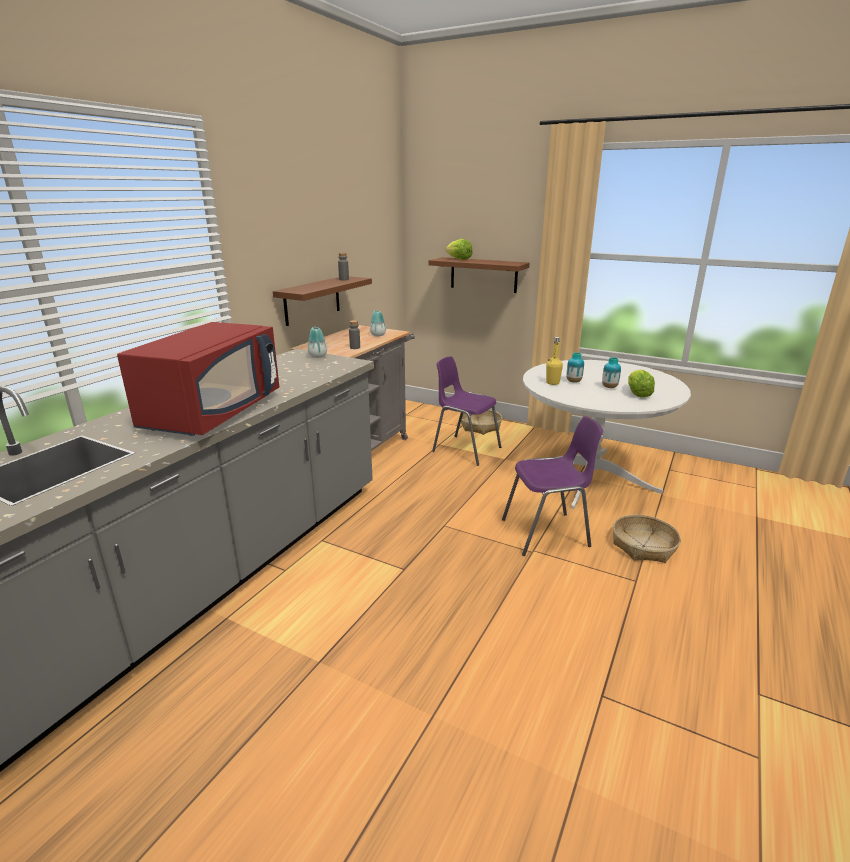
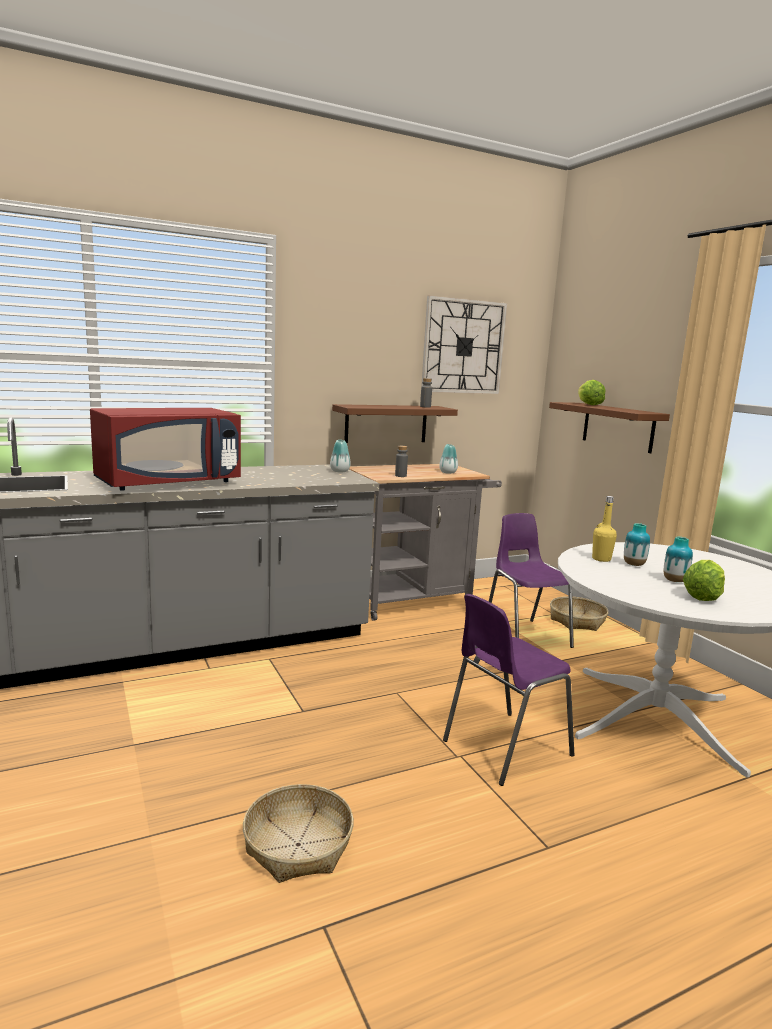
camera: 35 degrees right, 10 degrees down
purple chair [502,416,603,556] -> purple chair turned 120 degrees clockwise [443,594,574,786]
basket [613,515,681,563] -> basket moved to [243,784,354,883]
none -> wall clock [421,295,507,394]

